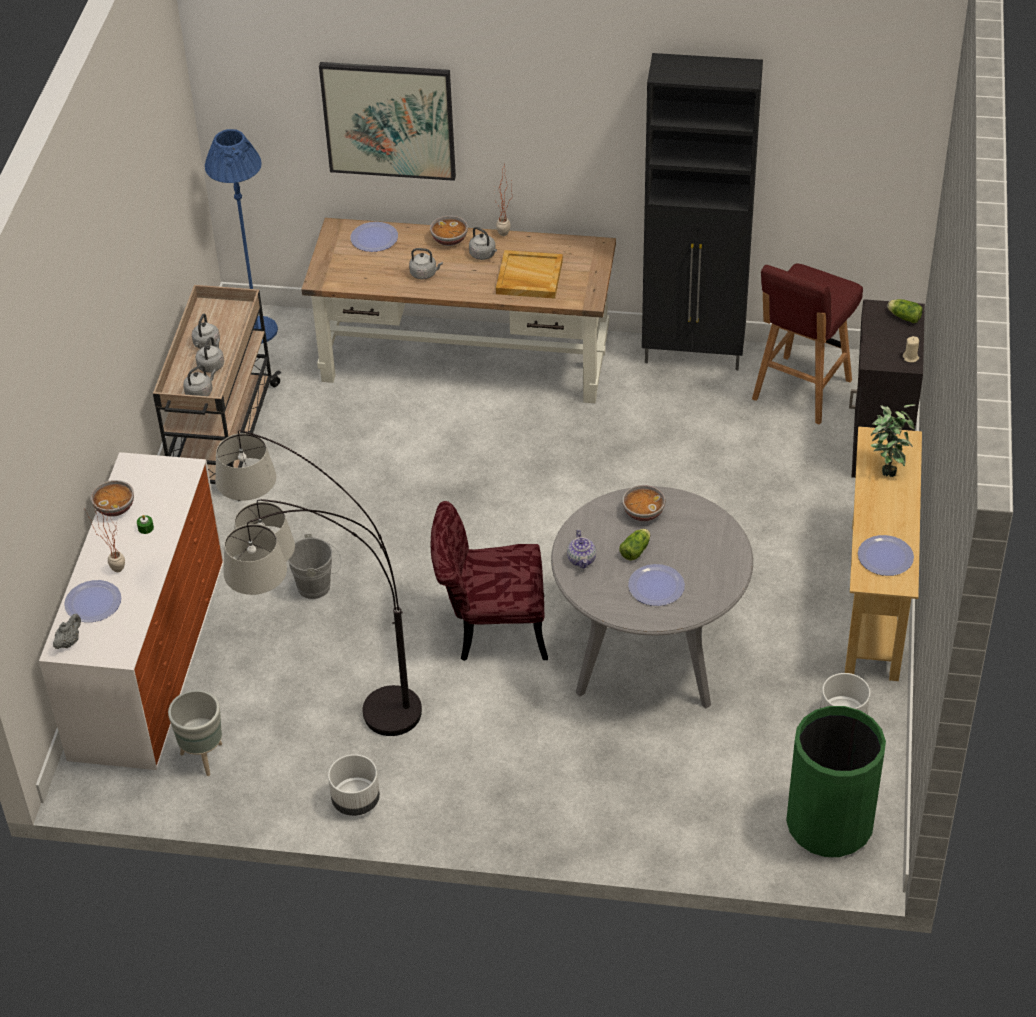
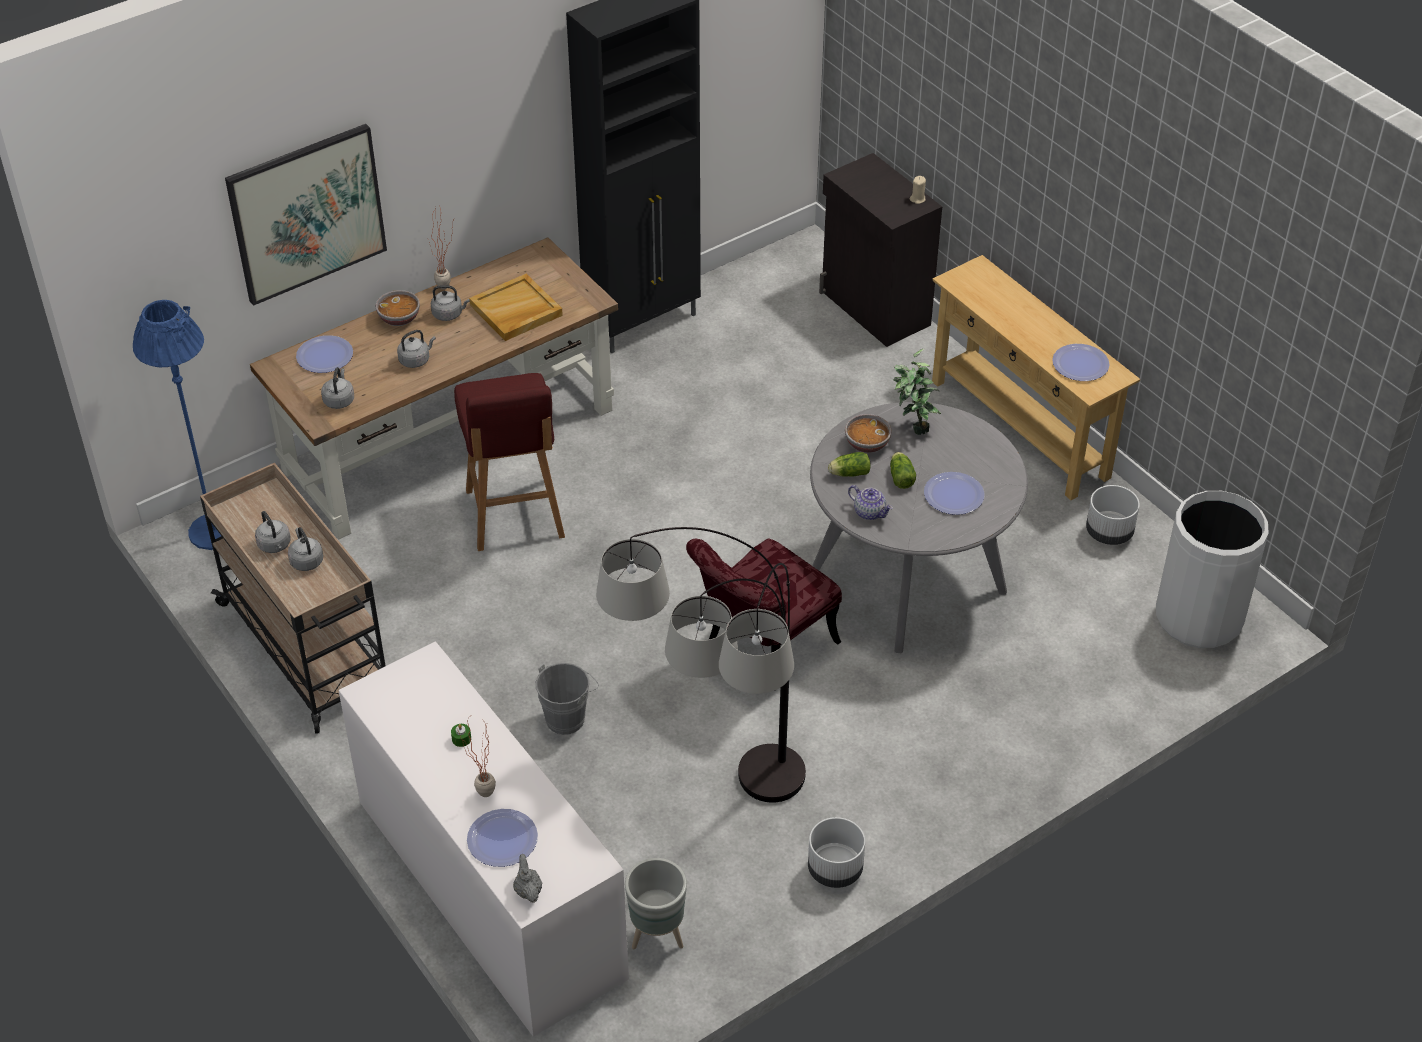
camera: 45 degrees left, 0 degrees up
bowl [91,480,134,517] -> none
grey kettle [183,365,216,396] -> grey kettle moved to [321,367,354,409]
red stool [752,263,863,425] -> red stool moved to [454,373,565,551]
green trash can [786,706,886,857] -> white trash can [1156,491,1268,648]
potted plant [871,404,916,477] -> potted plant moved to [893,348,941,435]
lettuce [887,299,923,323] -> lettuce moved to [828,452,871,477]

